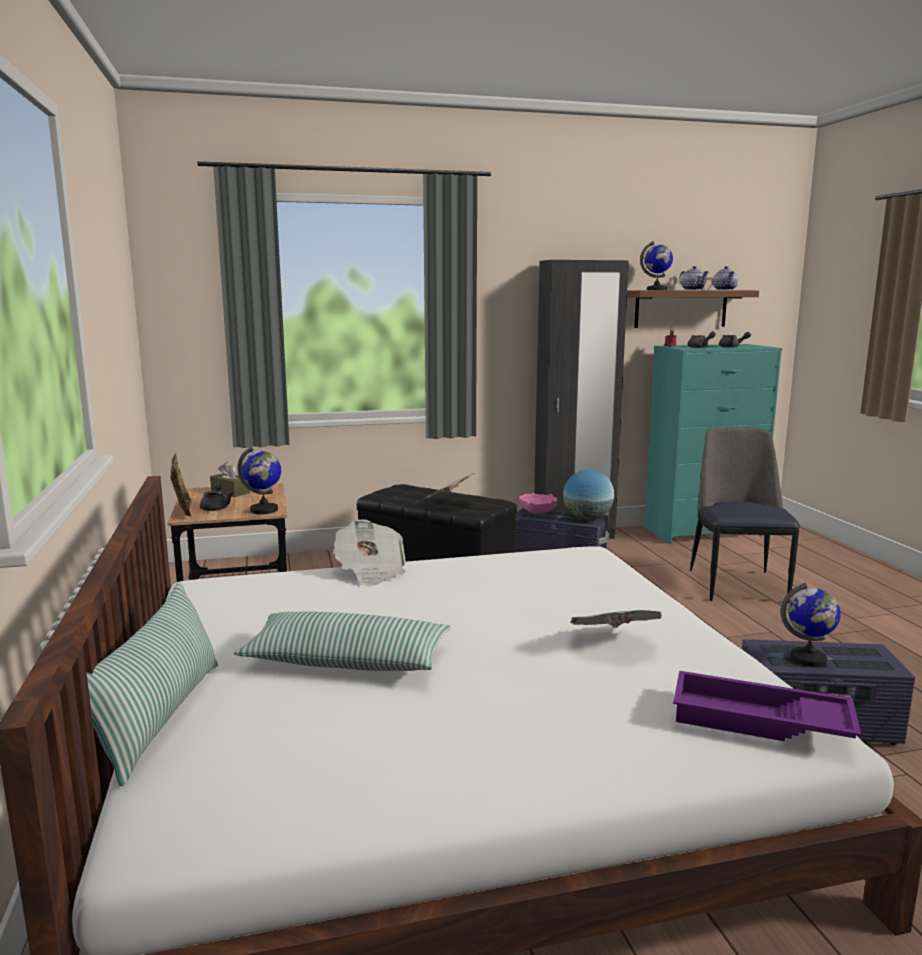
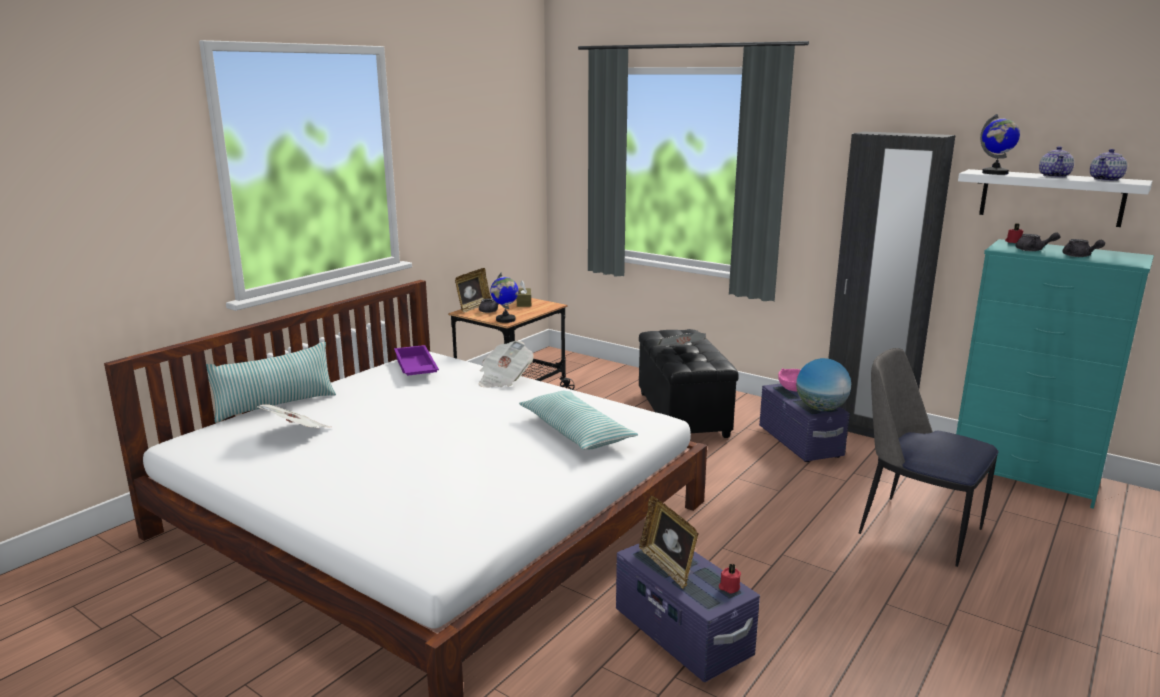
camera: 50 degrees right, 5 degrees up
pillow [234,611,450,671] -> pillow moved to [519,391,638,450]
newspaper [571,610,662,628] -> newspaper moved to [257,404,332,428]
brown shelf [627,290,759,328] -> white shelf [958,169,1152,227]
purple tray [673,671,861,741] -> purple tray moved to [394,345,439,376]
chair [690,427,800,603] -> chair turned 105 degrees counterclockwise [859,348,999,567]
globe [781,583,841,667] -> picture frame [639,496,698,589]
none -> red candle [719,564,741,594]

